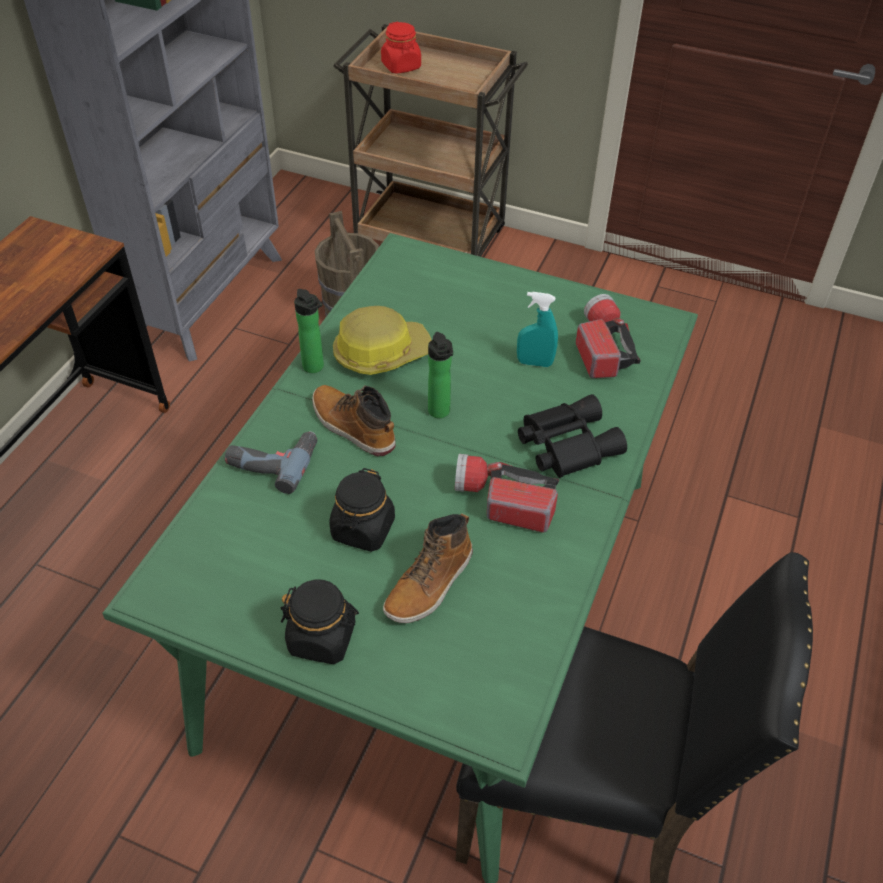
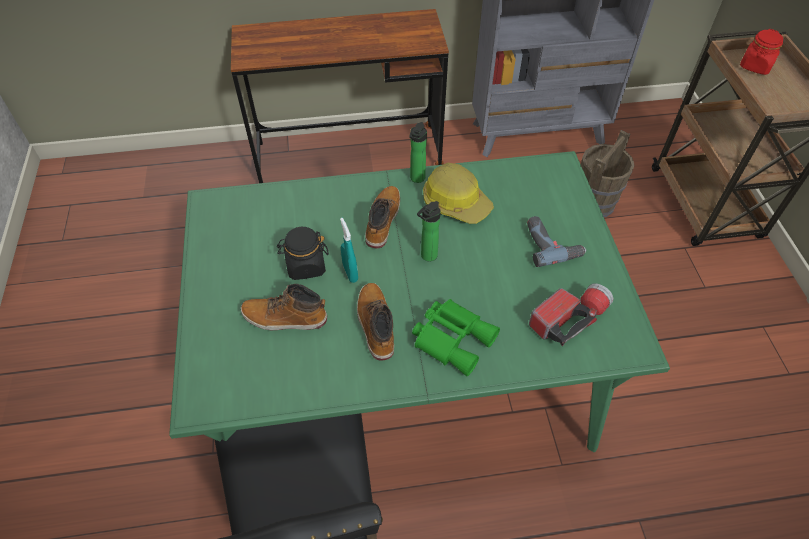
camera: 60 degrees right, 5 degrees up
power drill [225,431,318,494] -> power drill moved to [527,216,587,267]
black jar [281,579,359,664] -> none
flashlight [455,454,559,533] -> boot [357,283,394,361]
turquoise spray bottle [517,292,558,367] -> turquoise spray bottle moved to [340,218,358,283]
black binoculars [518,394,627,478] -> green binoculars [412,299,500,376]

